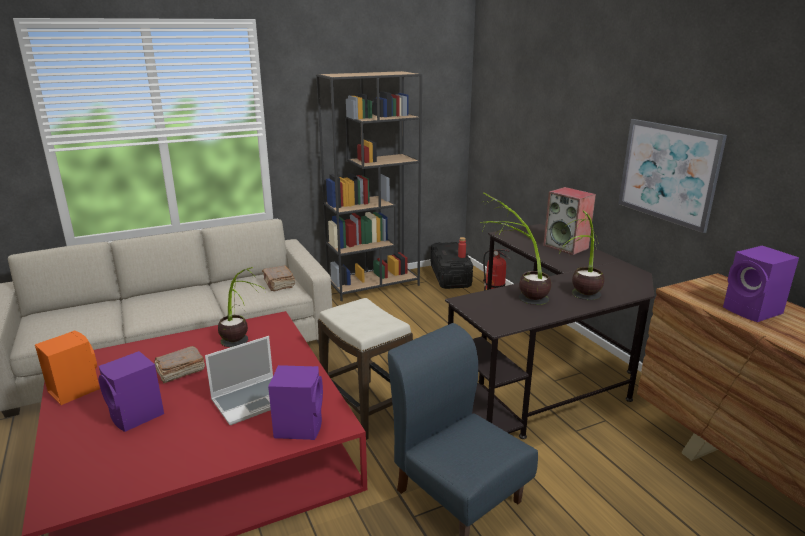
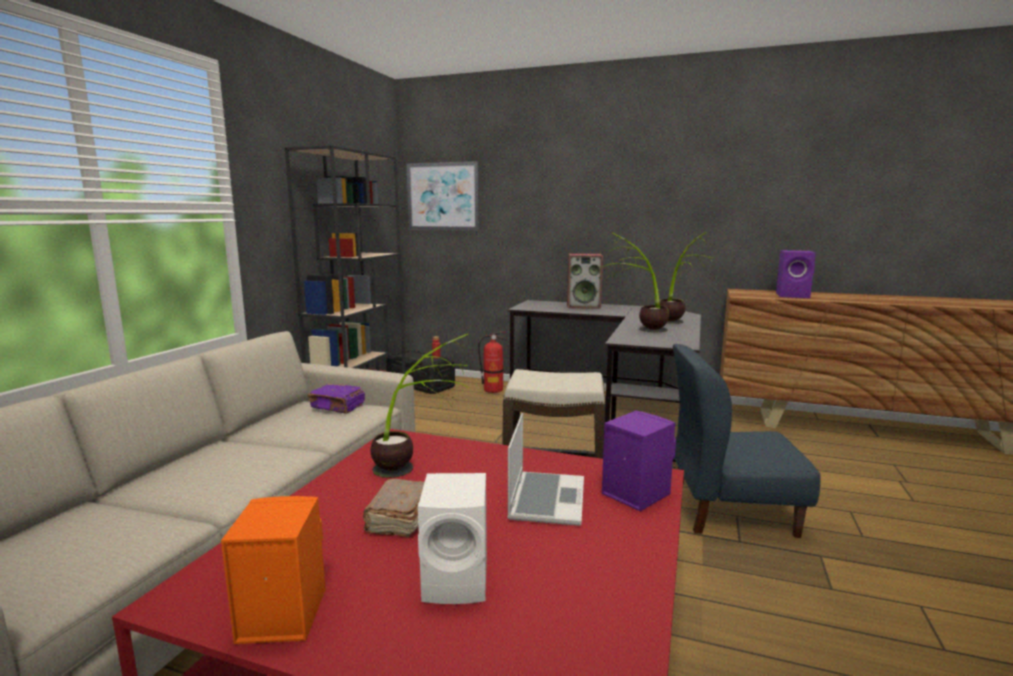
camera: 45 degrees left, 10 degrees down
purple speaker [99,351,164,432] -> white speaker [418,473,487,604]
brown book [262,266,295,291] -> purple book [308,384,365,414]
picture [618,119,727,233] -> picture moved to [406,161,479,230]

